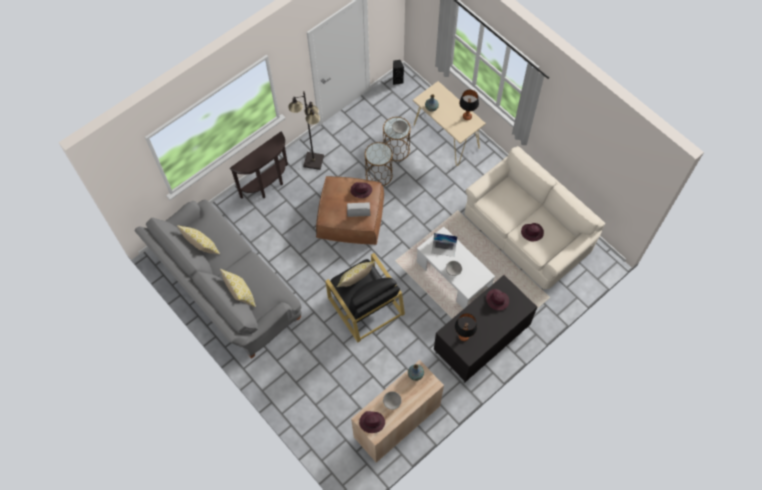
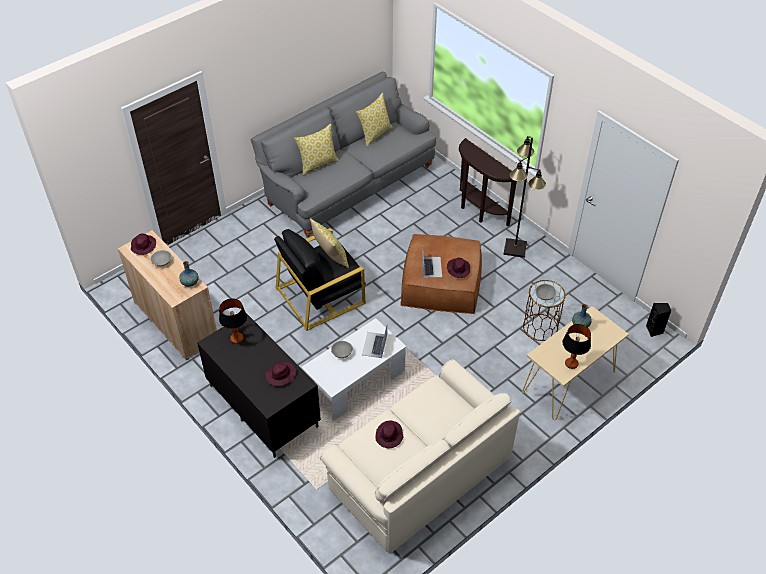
camera: 90 degrees right, 15 degrees down
brown side table [365,142,393,186] -> none

